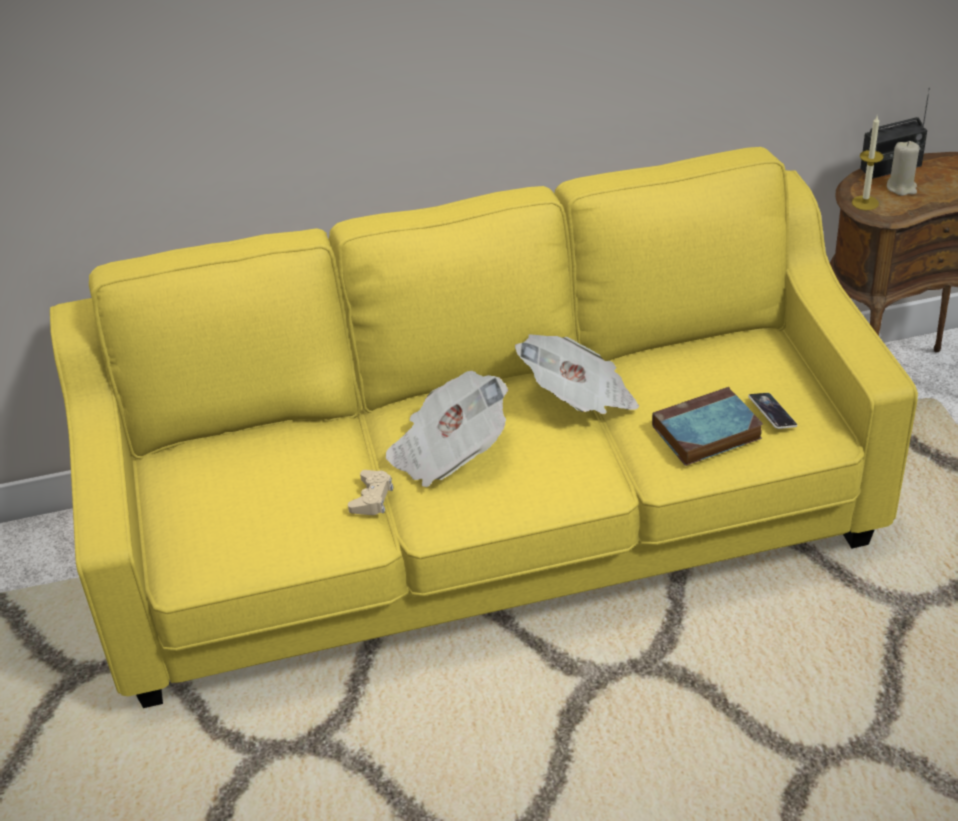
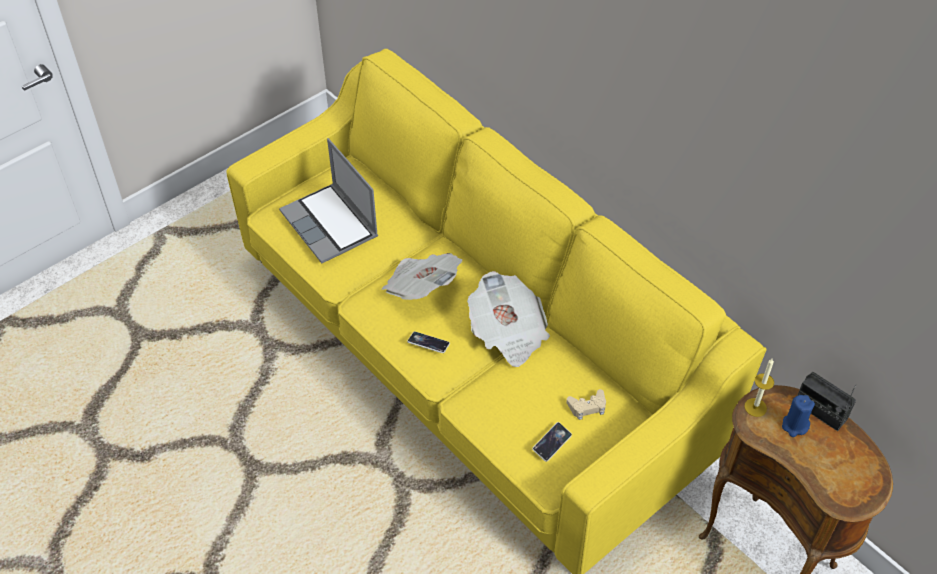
camera: 60 degrees right, 10 degrees up
beige game controller [348,470,394,515] -> beige game controller moved to [566,389,606,420]
book [652,387,763,466] -> none
beige candle [887,141,920,196] -> blue candle [782,395,815,437]
none -> laptop [279,138,378,263]
none -> phone [407,332,450,353]

